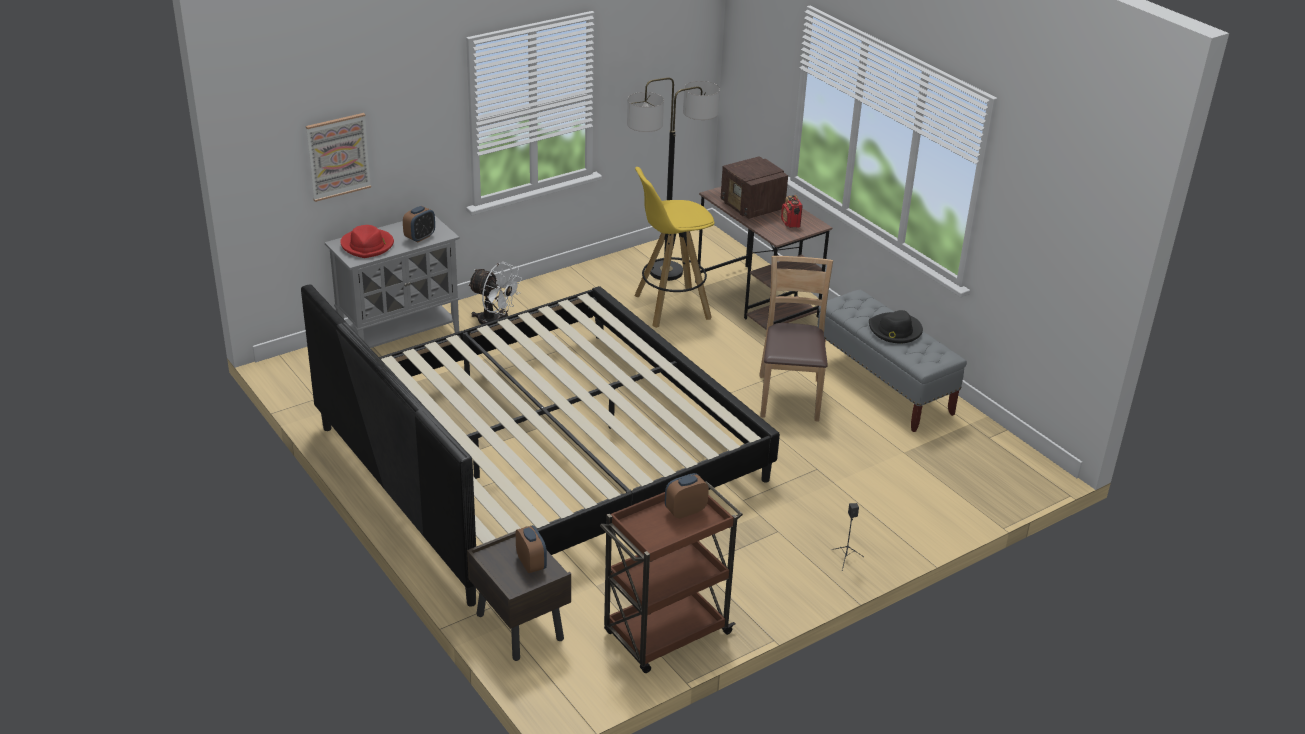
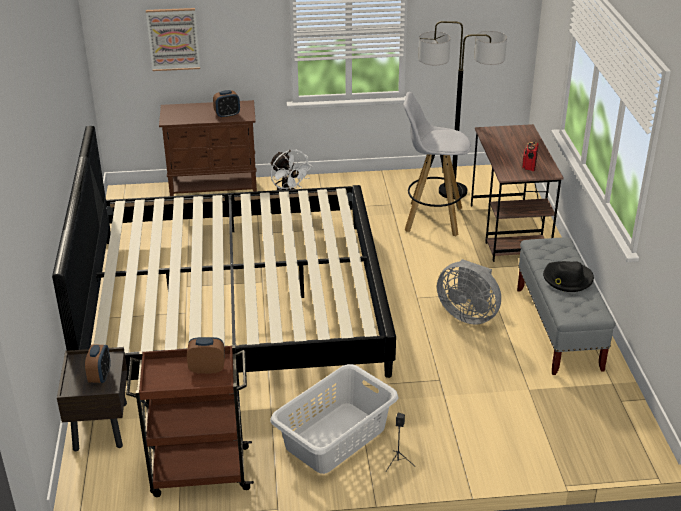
camera: 30 degrees right, 0 degrees up
grey cabinet [325,216,459,348] -> brown cabinet [159,100,257,196]
red hat [340,225,394,258] -> none
yellow stool [634,167,714,328] -> white stool [403,92,471,236]
radio [720,156,788,219] -> none
brown chair [759,256,833,422] -> grey fan [437,259,501,325]
none -> grey laundry basket [270,364,398,474]

